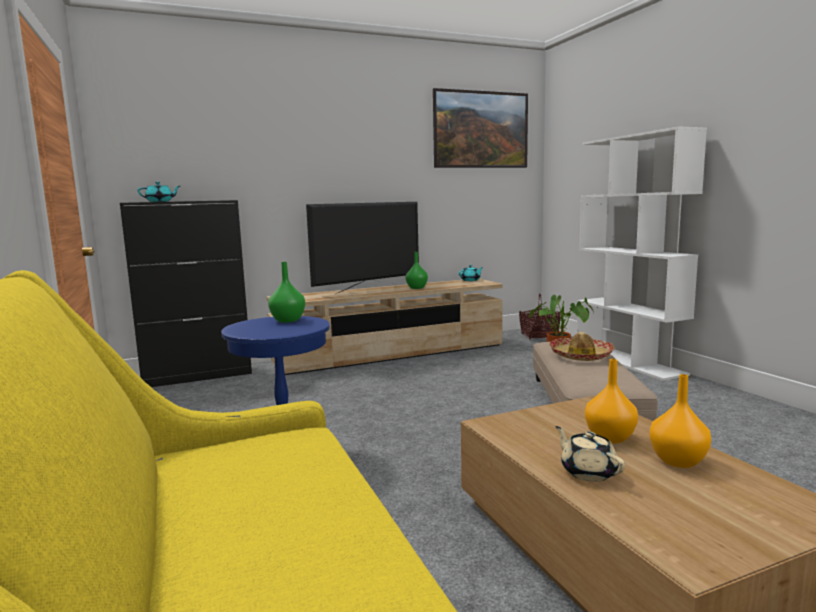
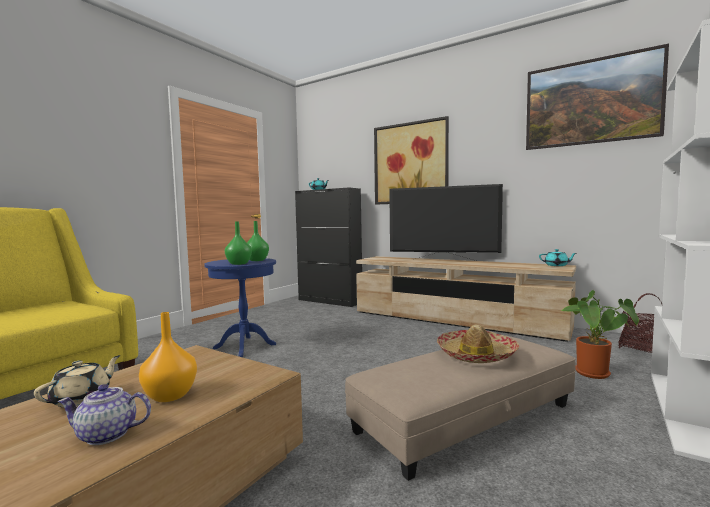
camera: 55 degrees right, 5 degrees down
green vase [406,252,428,289] -> green vase moved to [225,221,252,265]
orange vase [649,374,711,468] -> teapot [58,384,151,445]
none -> picture [374,116,449,205]

